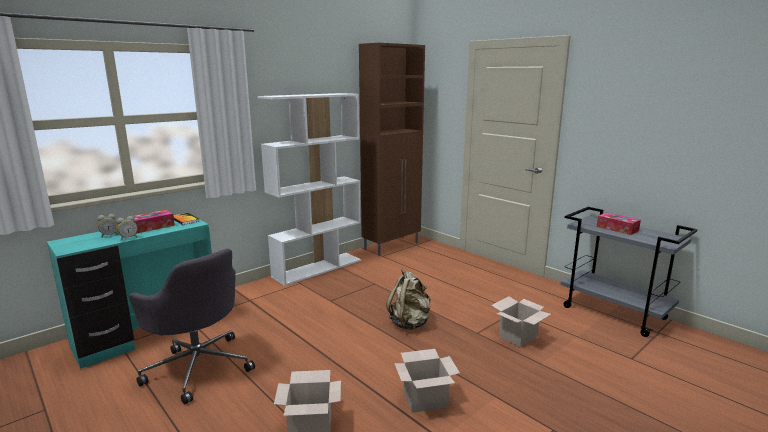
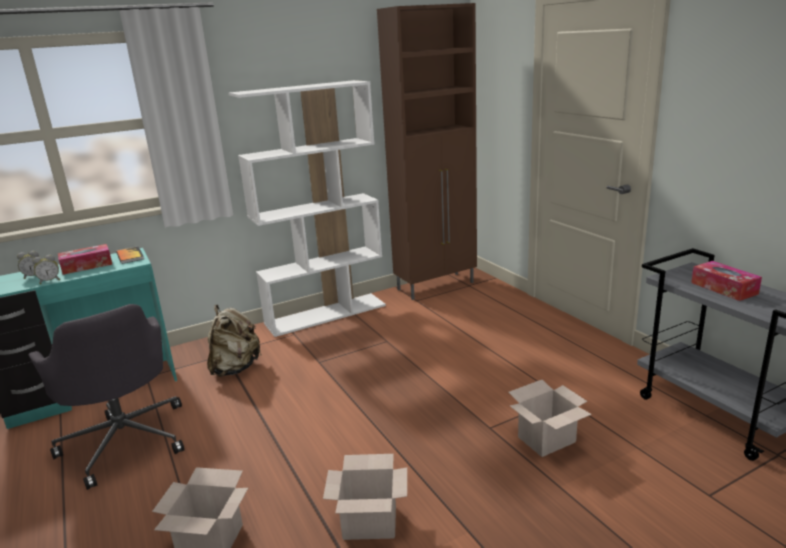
camera: 15 degrees right, 5 degrees up
beige backpack [386,269,430,330] -> beige backpack moved to [207,305,261,377]

